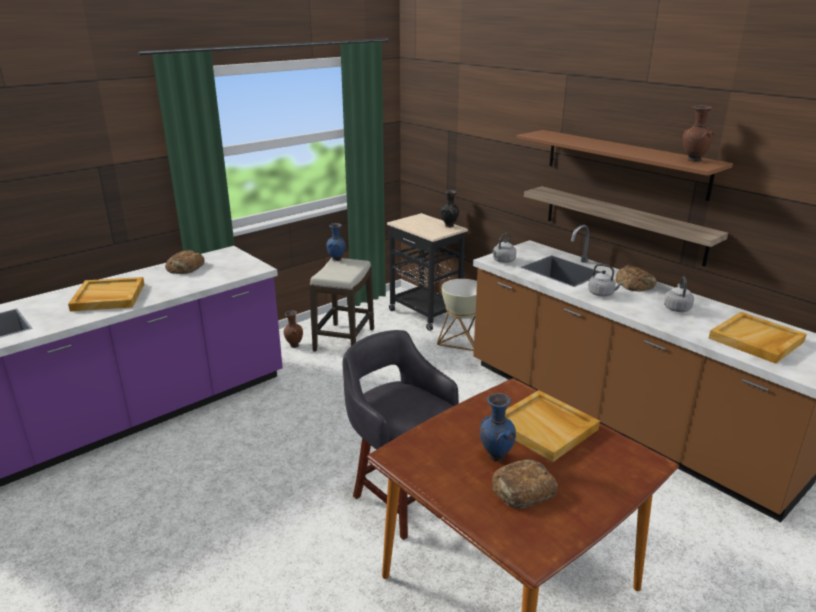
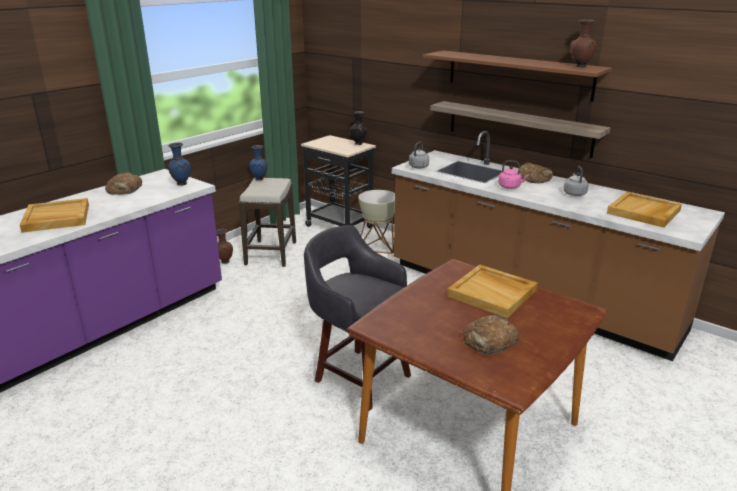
camera: 10 degrees left, 0 degrees up
blue vase [480,393,516,462] -> blue vase moved to [168,143,191,186]
grey kettle [588,264,623,296] -> pink kettle [498,160,529,189]

